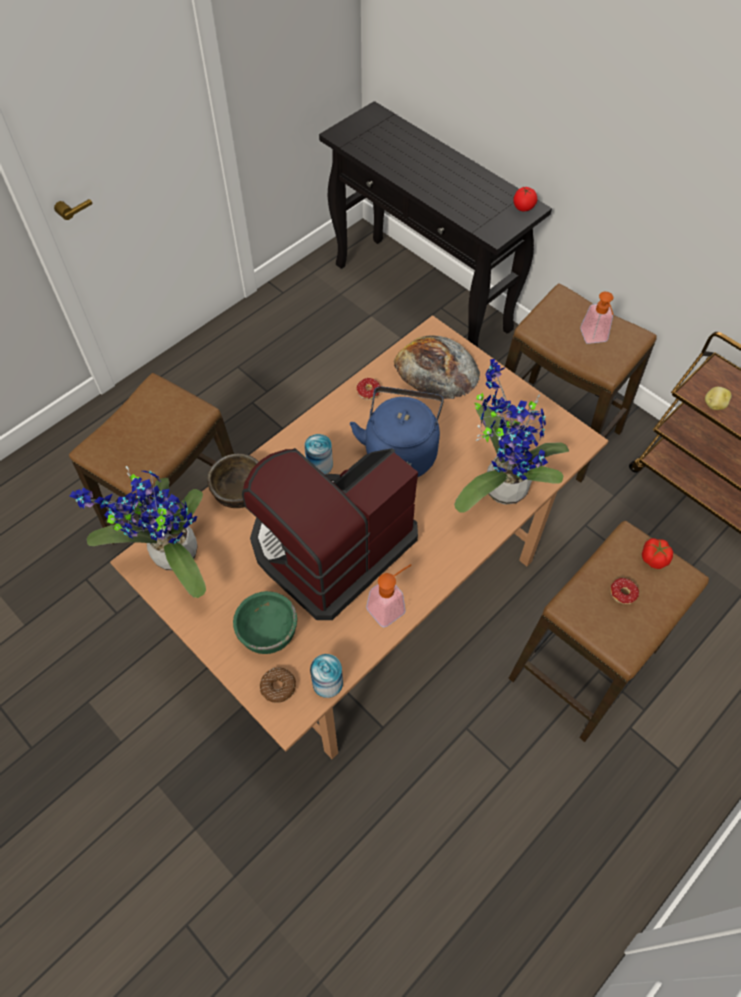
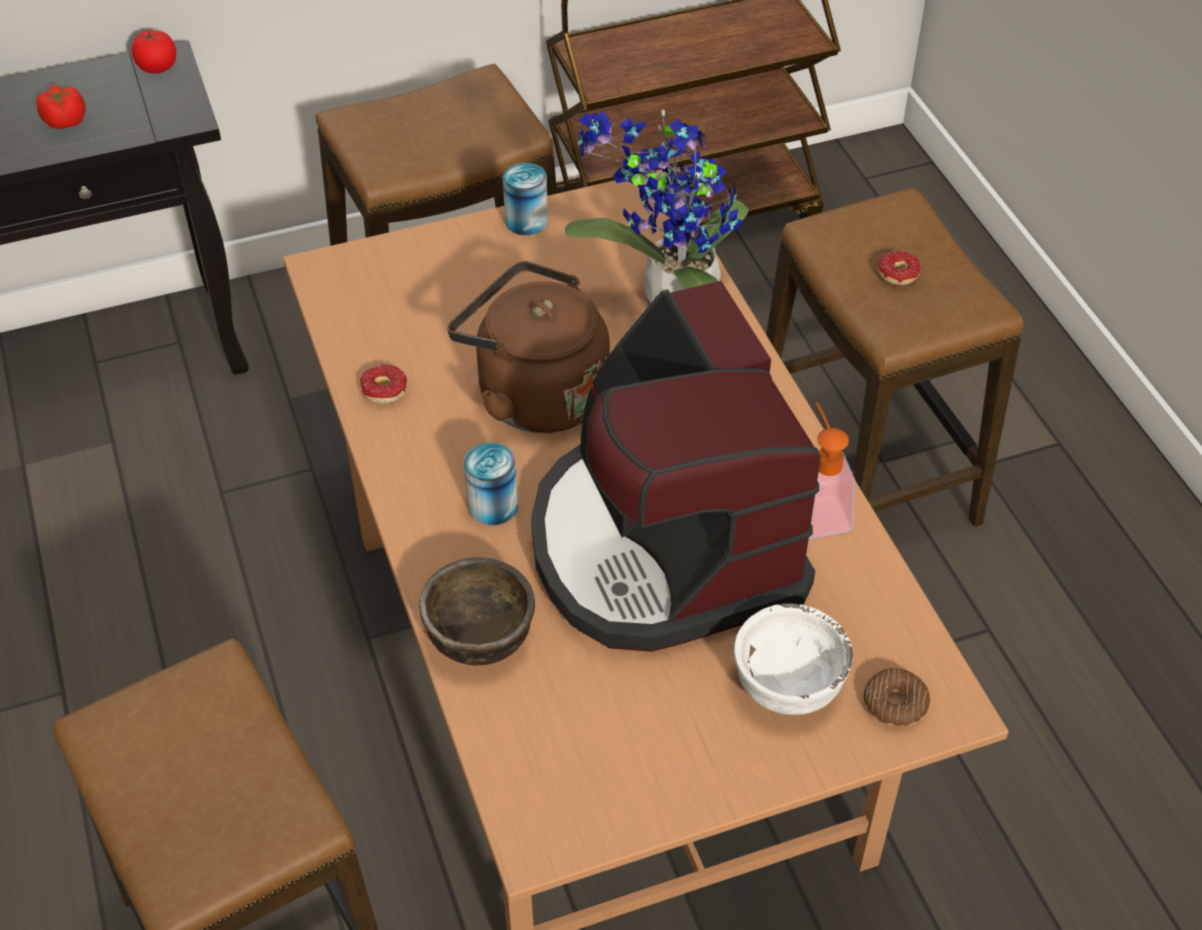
camera: 65 degrees left, 10 degrees down
potted plant [70,466,206,598] -> none
green bowl [233,591,297,654] -> white bowl [734,603,853,715]
can [310,654,343,698] -> can moved to [503,163,548,236]
blue kettle [350,387,444,477] -> brown kettle [448,261,610,433]
bread [394,335,480,399] -> none
soap dispenser [580,292,613,344] -> none
tomato [642,538,673,569] -> tomato moved to [37,85,86,129]
potato [705,387,732,410] -> none

